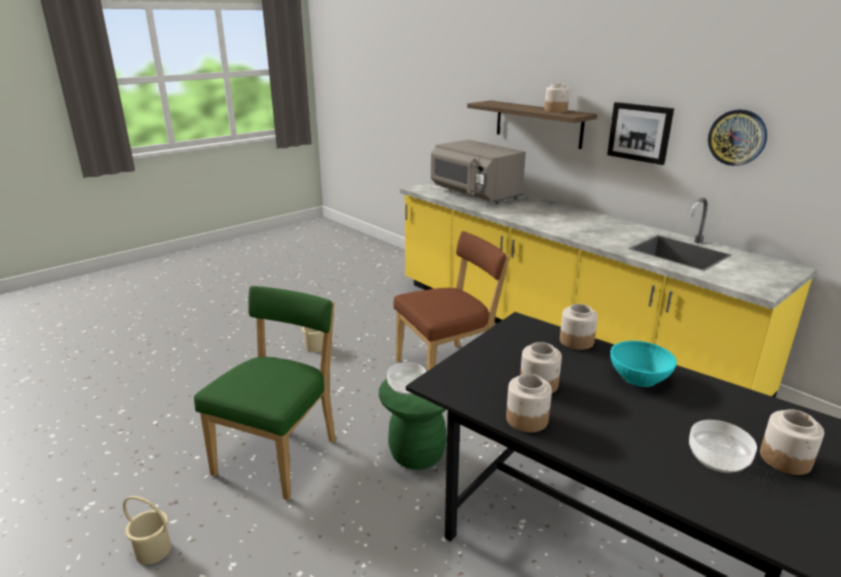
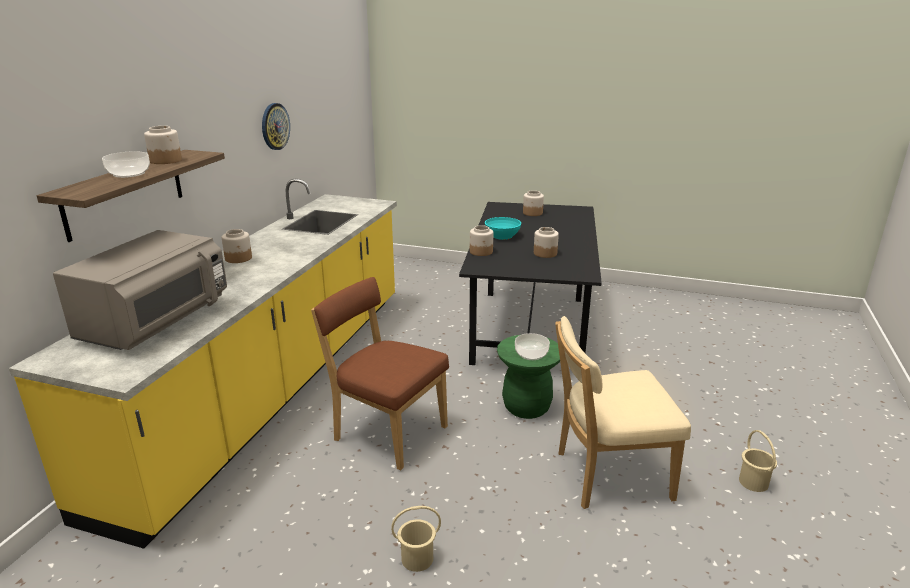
camera: 120 degrees left, 0 degrees up
green chair [194,286,336,501] -> beige chair [555,316,691,509]
jar [506,374,552,433] -> jar moved to [222,229,252,263]
picture [607,102,674,165] -> none
bowl [689,420,757,473] -> bowl moved to [102,151,150,178]

